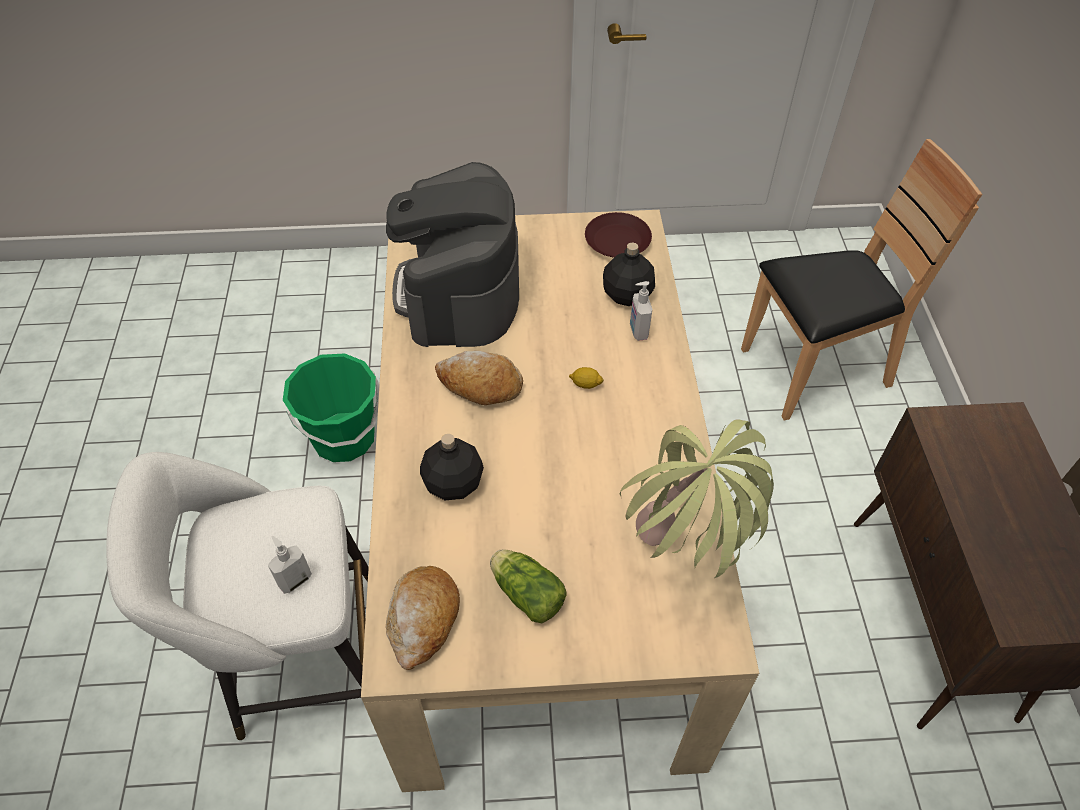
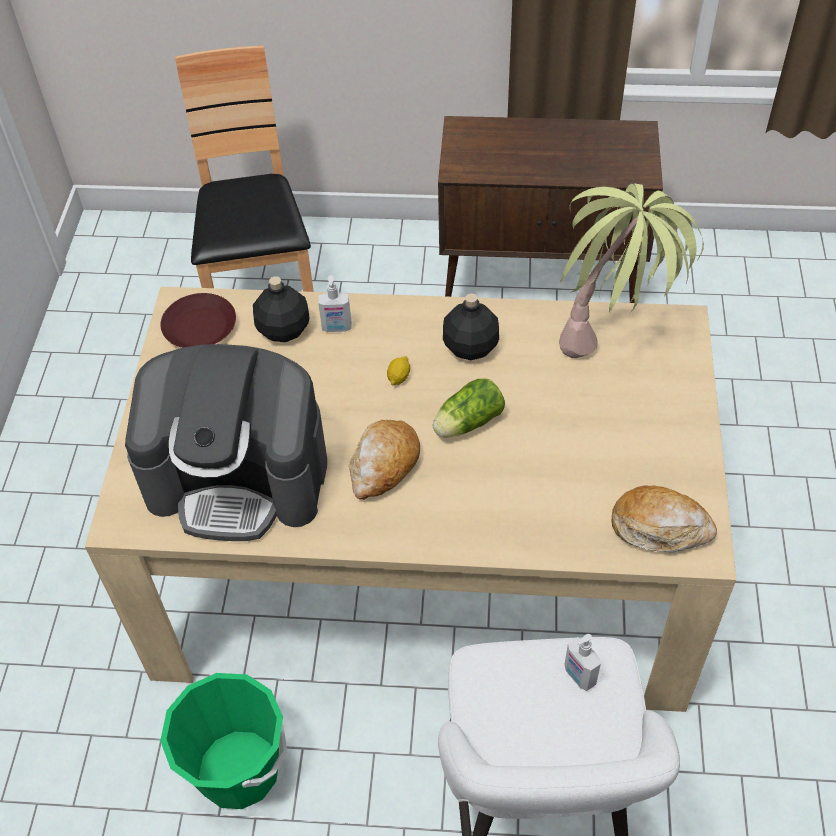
camera: 80 degrees left, 0 degrees up
black bottle [420,434,484,500] -> black bottle moved to [443,293,499,360]
lettuce [490,549,567,623] -> lettuce moved to [433,379,505,438]

